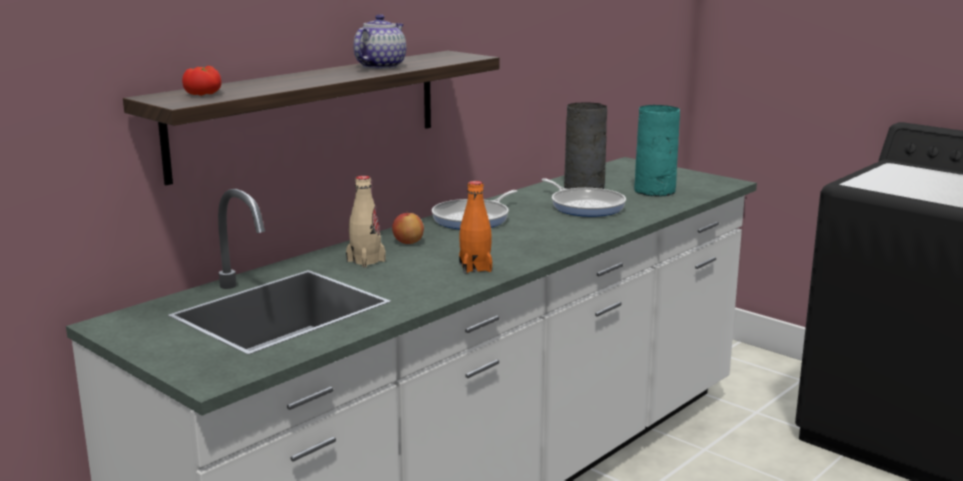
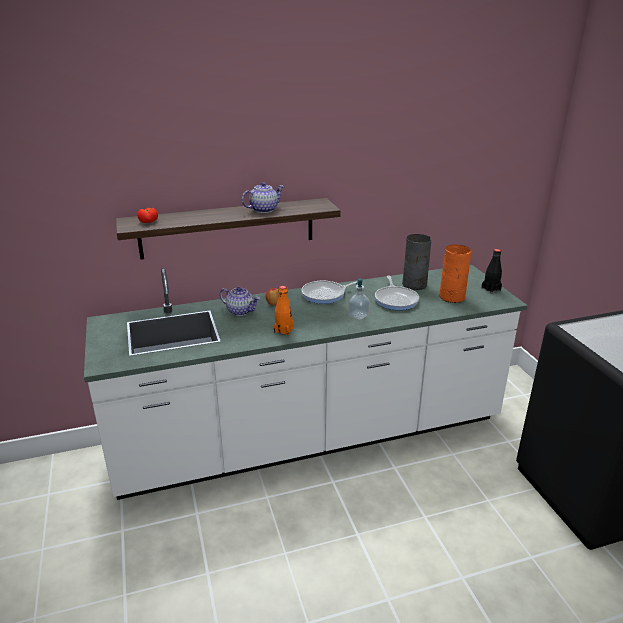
camera: 30 degrees right, 10 degrees up
beige bottle [346,176,386,268] -> teapot [220,287,260,316]
turquoise vase [634,105,680,197] -> orange vase [439,244,471,303]
none -> soap dispenser [348,278,370,320]
none -> black bottle [481,249,502,293]

